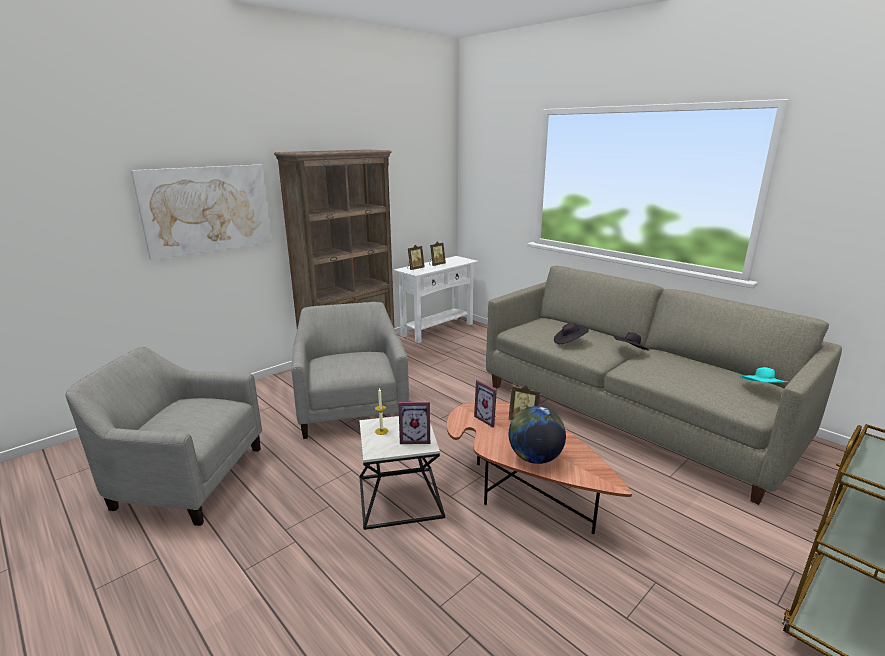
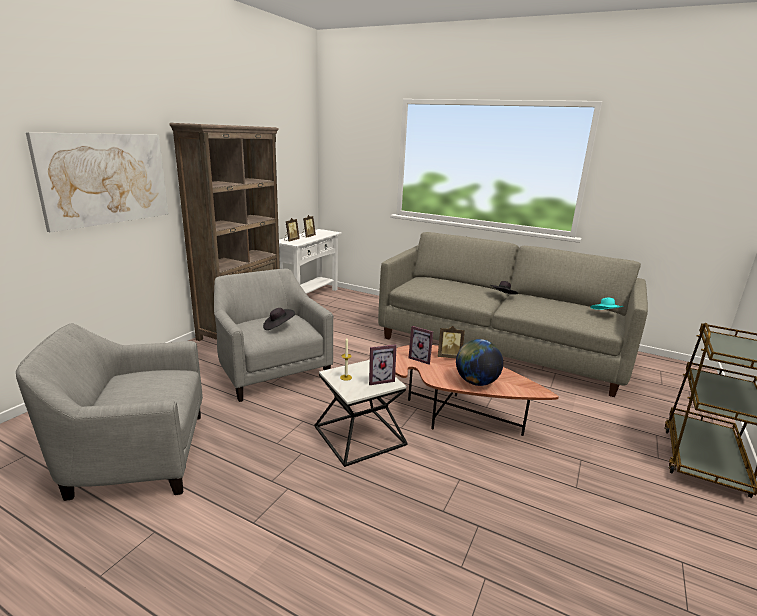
camera: 20 degrees left, 0 degrees up
black hat [554,323,589,344] -> black hat moved to [263,308,295,330]

